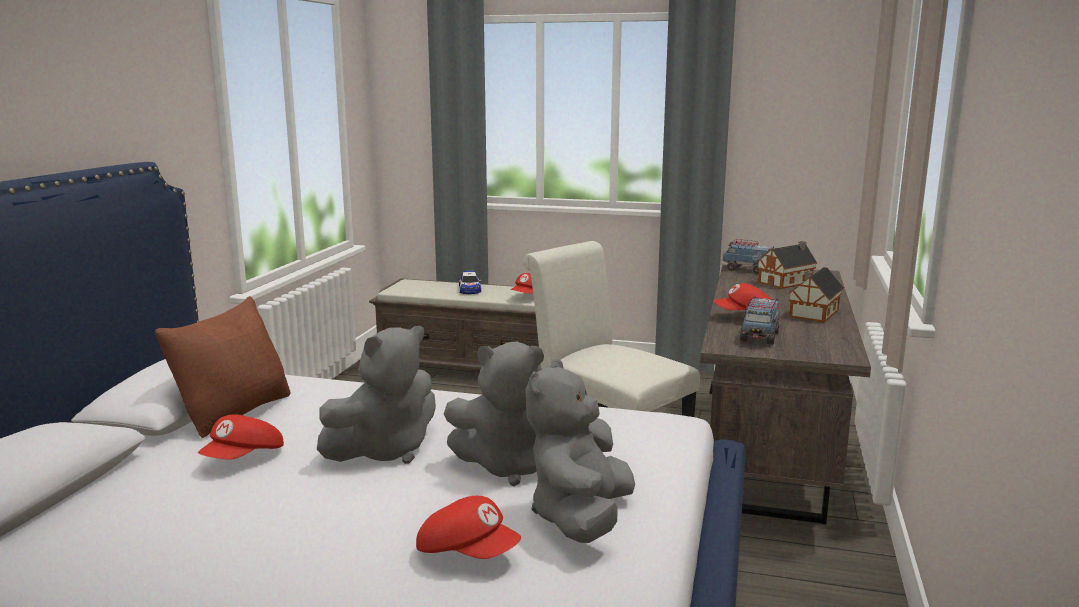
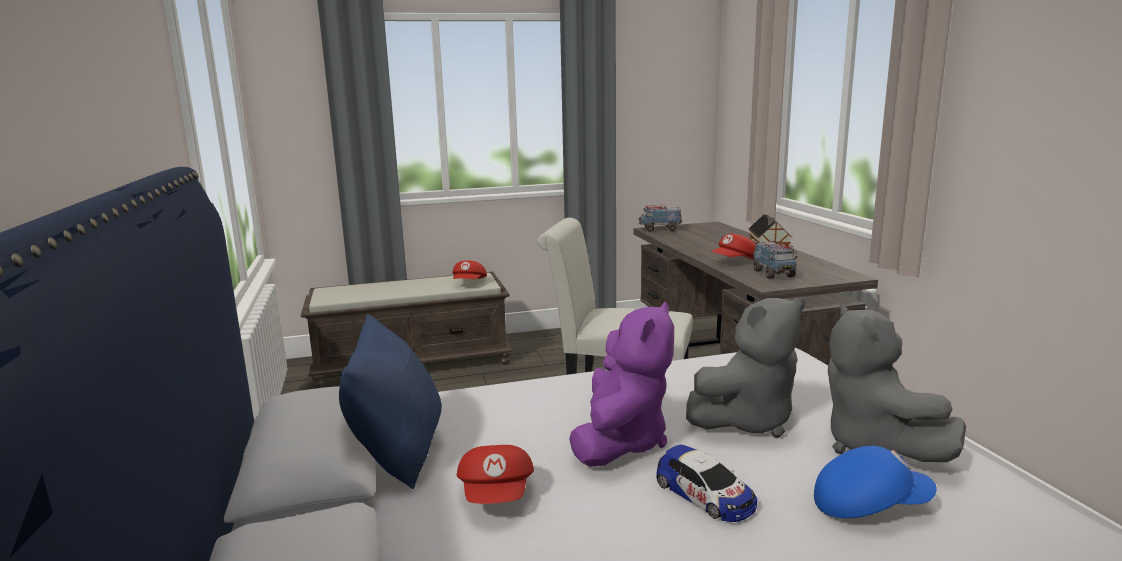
camera: 30 degrees left, 0 degrees up
brown pillow [155,296,291,438] -> blue pillow [339,314,442,489]
grey plush toy [317,326,436,464] -> purple plush toy [569,301,674,467]
red cap [416,496,521,559] -> blue cap [814,446,937,518]
toy car [459,271,481,294] -> toy car moved to [656,444,757,522]
toy house [757,241,817,289] -> none

